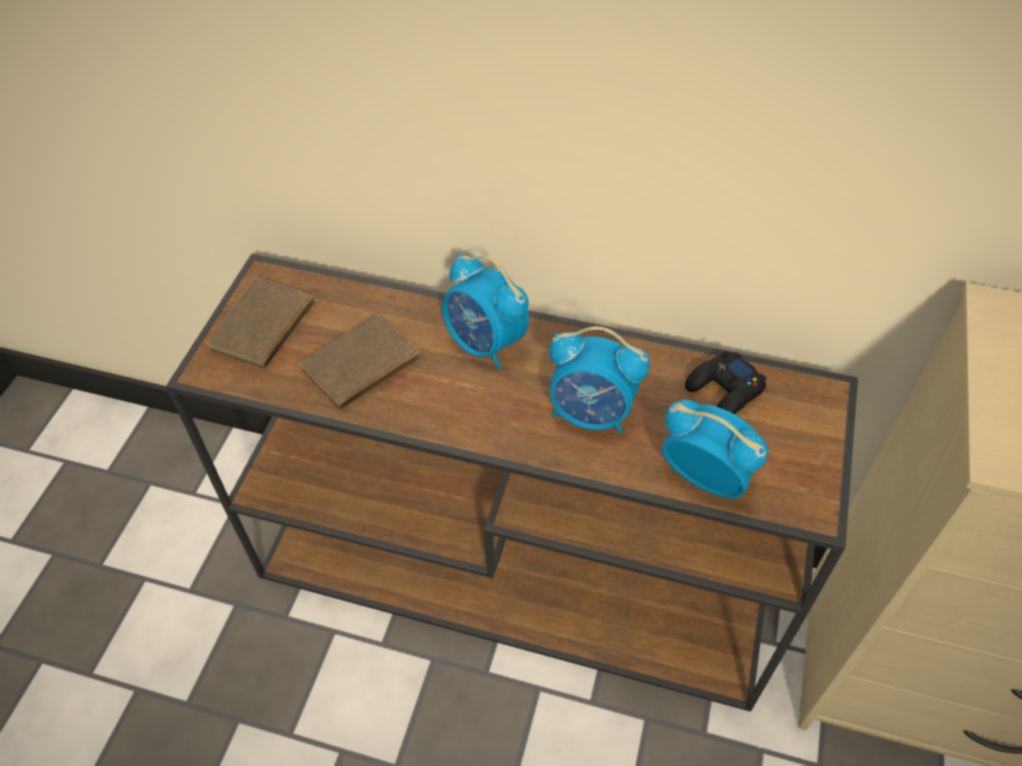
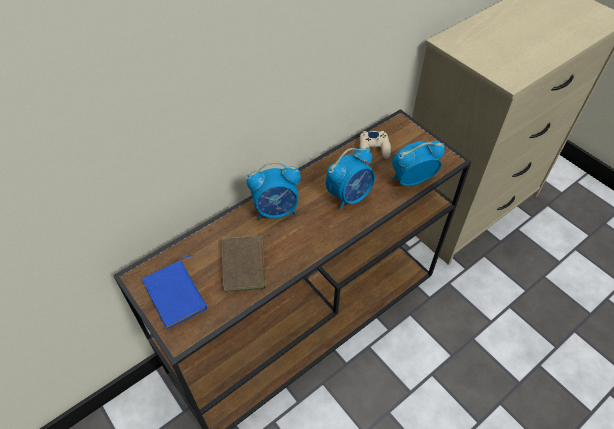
camera: 55 degrees left, 0 degrees up
brown book [206,278,332,369] -> blue book [142,255,207,330]
black game controller [685,351,766,414] -> beige game controller [360,131,391,159]

